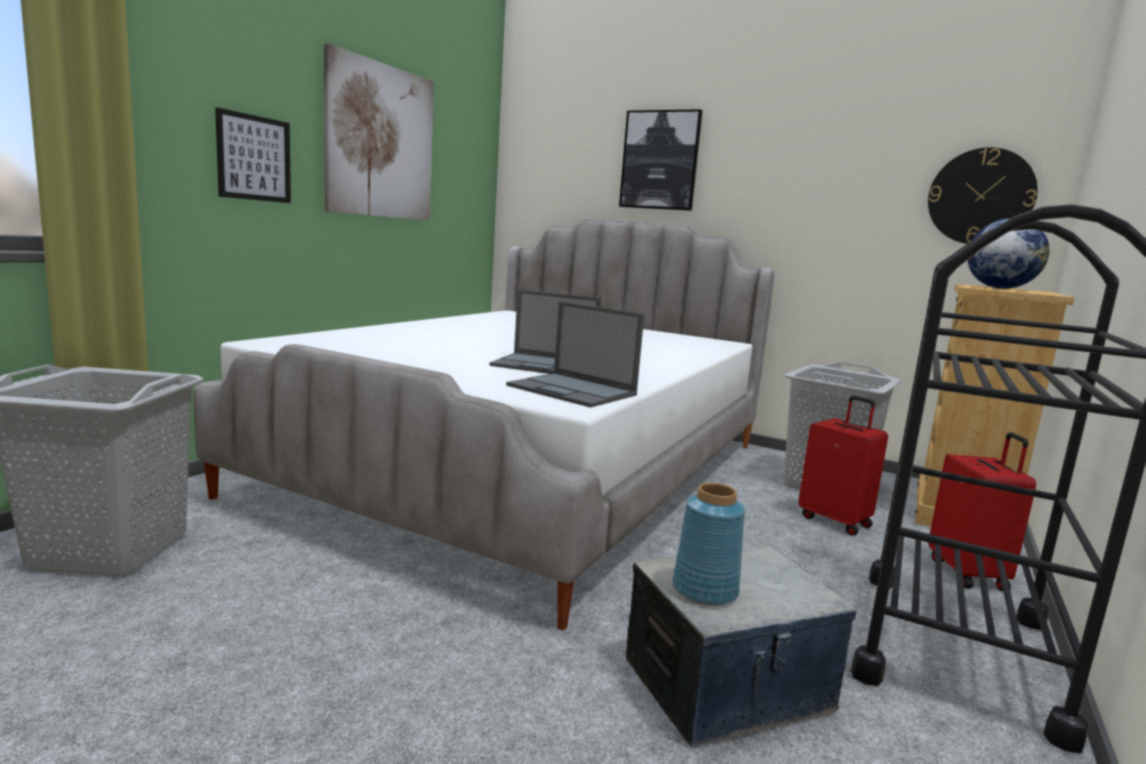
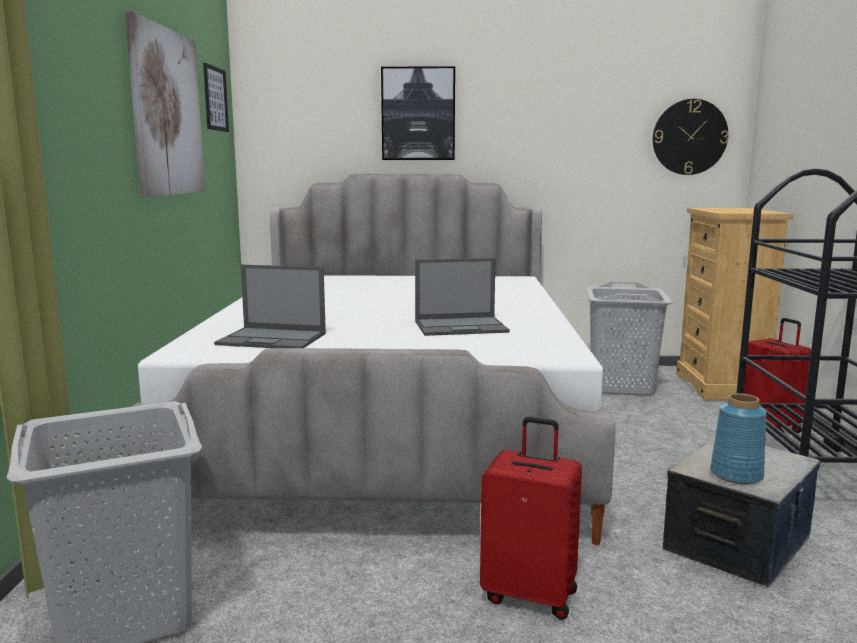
camera: 25 degrees left, 0 degrees up
picture [215,107,291,203] -> picture moved to [203,63,229,132]
laptop [506,301,644,408] -> laptop moved to [214,265,326,348]
red suitcase [798,396,888,536] -> red suitcase moved to [480,417,582,620]
globe [967,218,1050,289] -> none

